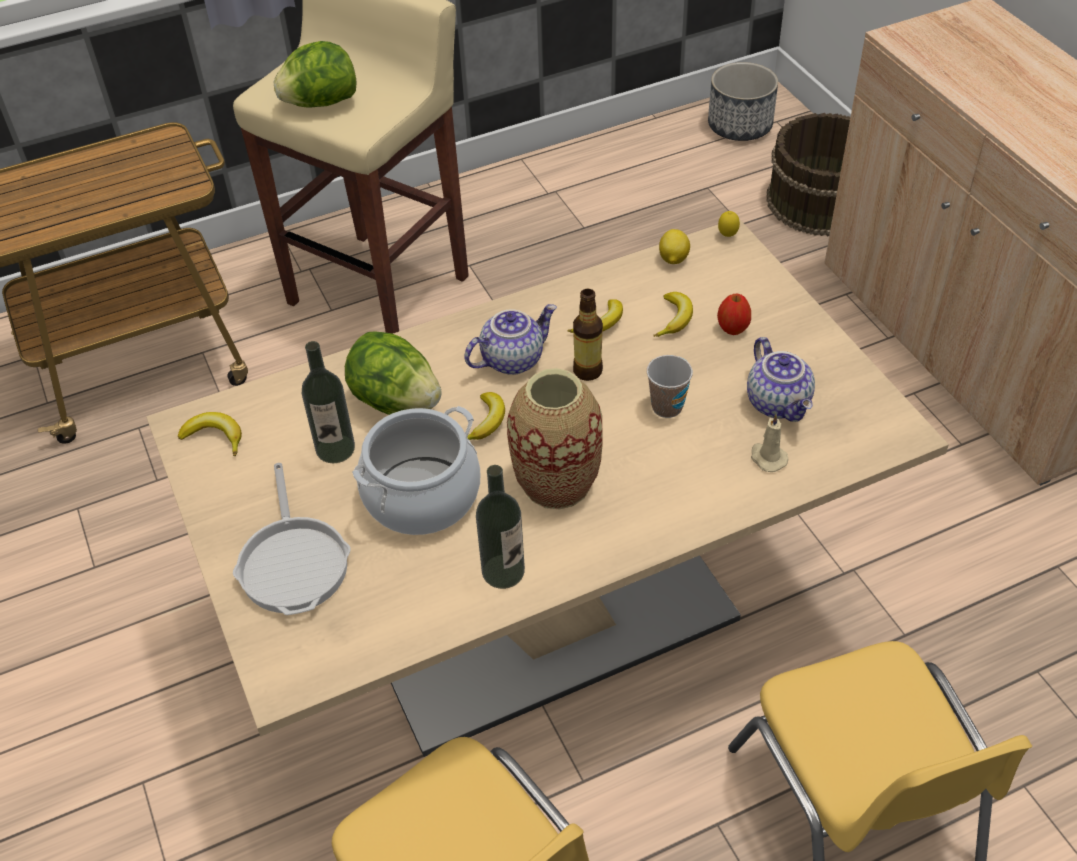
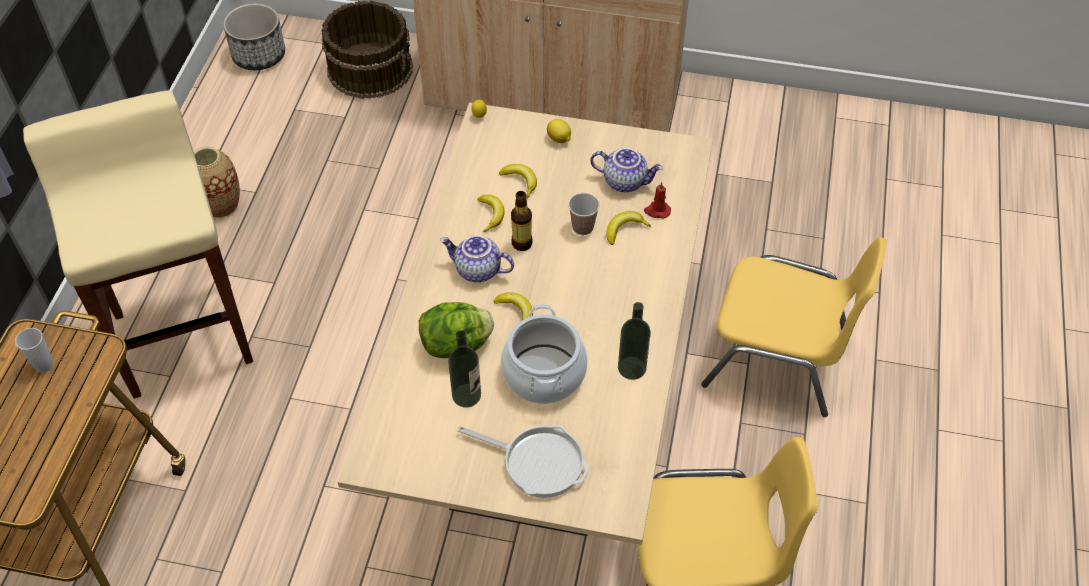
camera: 55 degrees left, 5 degrees up
banana [178,412,242,456] -> banana moved to [606,211,651,245]
lettuce [274,41,357,107] -> none
teapot [464,304,557,375] -> teapot turned 75 degrees counterclockwise [440,236,514,282]
vase [507,368,602,509] -> vase moved to [194,146,240,218]
lemon [659,229,690,264] -> lemon moved to [547,119,571,143]
apple [717,294,751,335] -> none
beige candle [751,414,788,472] -> red candle [644,182,671,218]
none -> cup [15,328,54,373]

